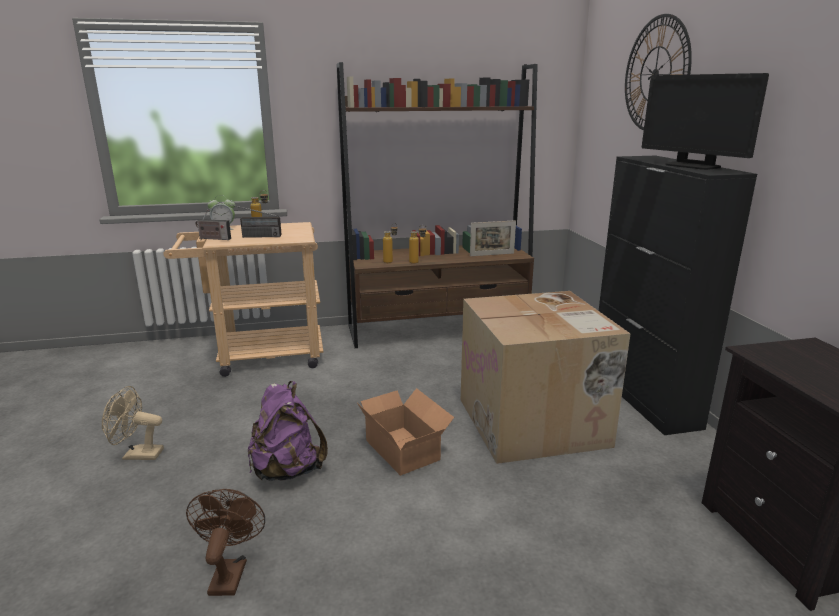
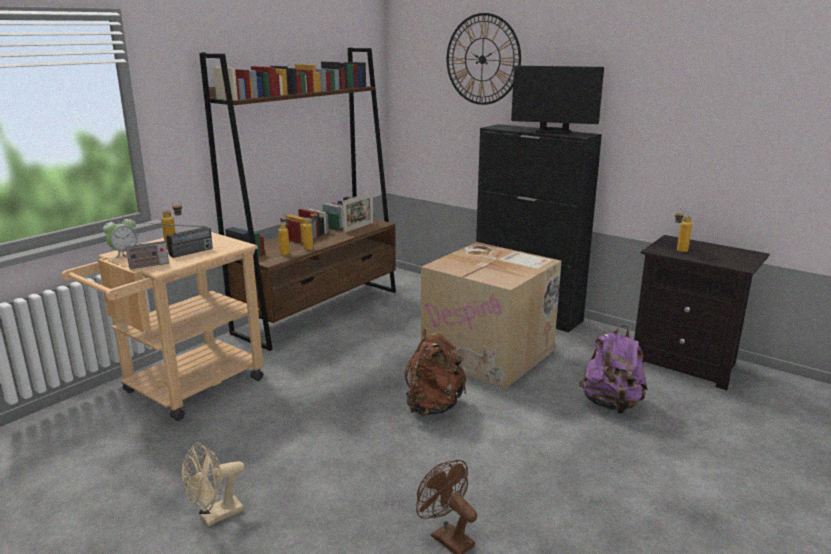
camera: 40 degrees left, 0 degrees up
purple backpack [248,381,328,481] -> purple backpack moved to [579,325,648,414]
cardboard box [357,388,454,476] -> brown backpack [405,329,466,416]
none -> bottle [675,209,692,252]

